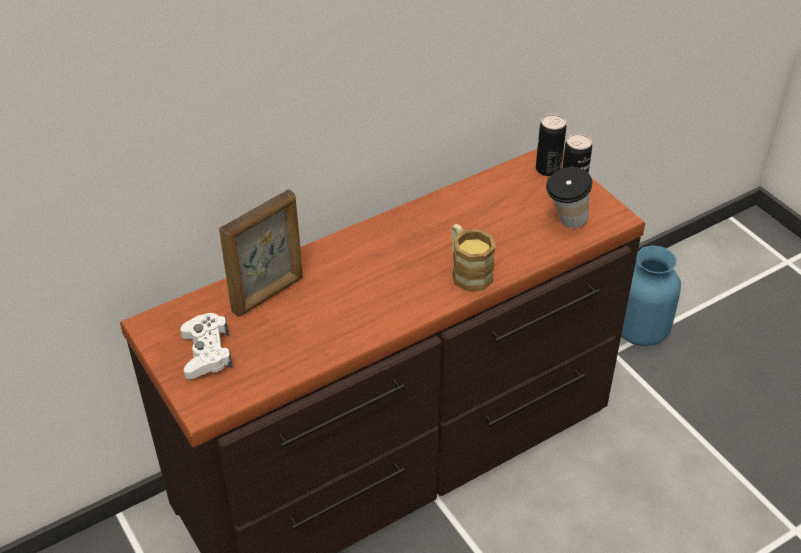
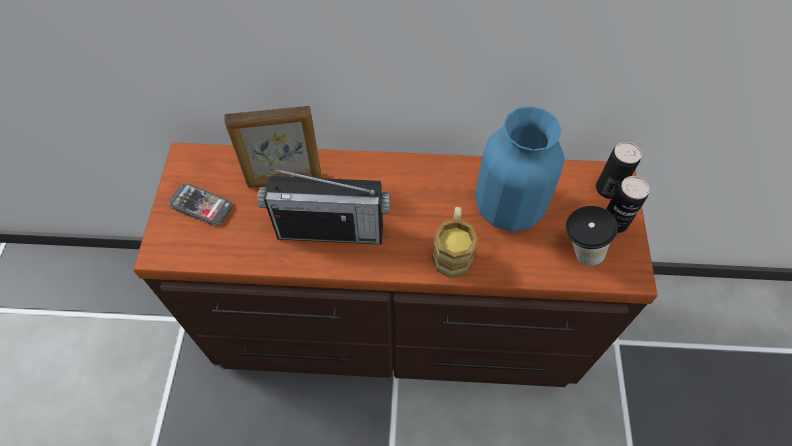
camera: 35 degrees right, 15 degrees up
white game controller [181,313,233,380] -> phone [169,183,233,226]
blue vase [621,245,681,346] -> blue vase moved to [475,106,565,231]
none -> radio [258,168,390,244]

